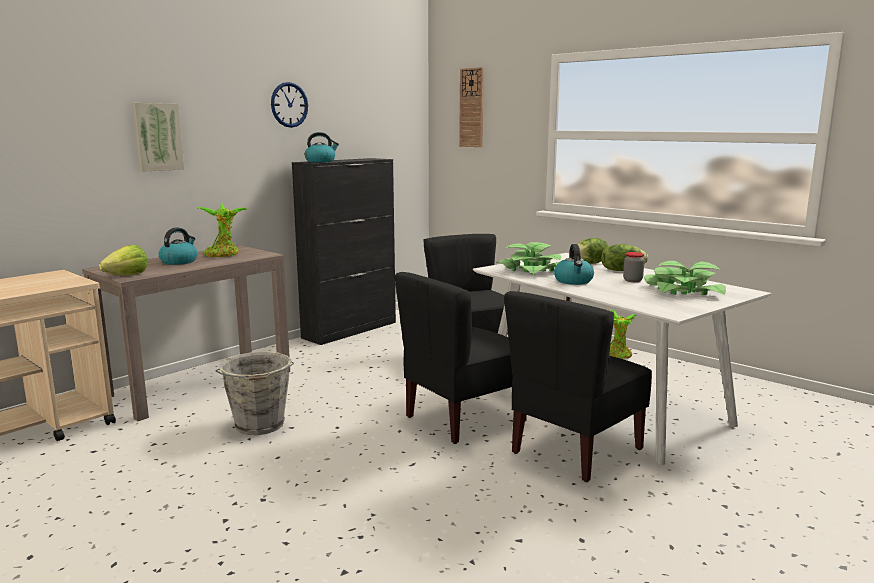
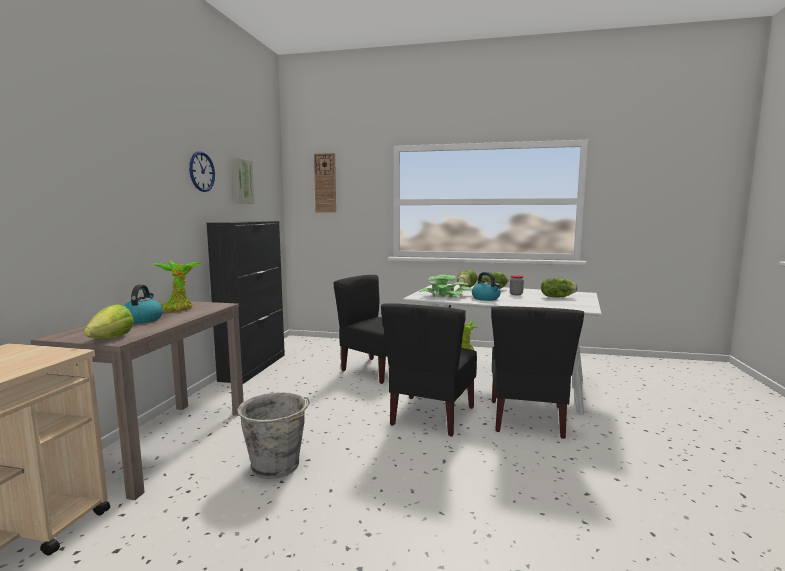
camera: 30 degrees left, 5 degrees down
picture [132,103,184,172] -> picture moved to [233,157,255,204]
kettle [305,132,339,162] -> none
potted plant [644,261,726,295] -> lettuce [541,277,578,298]

